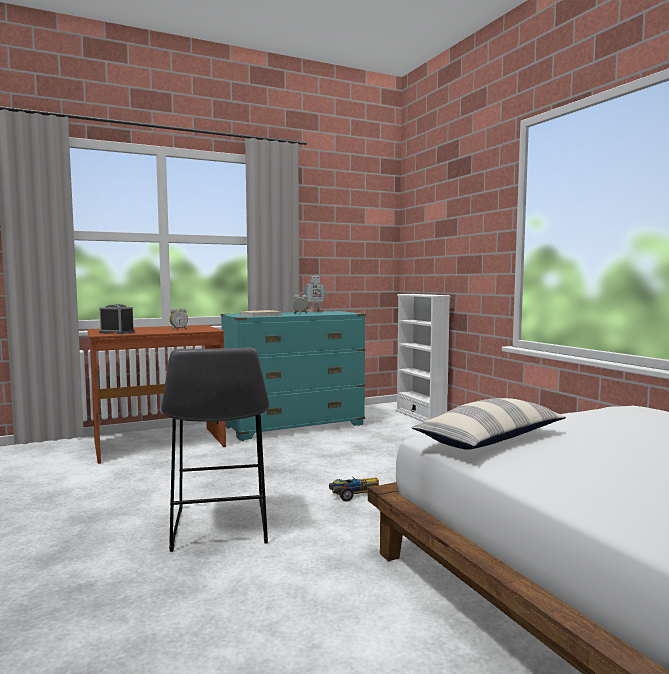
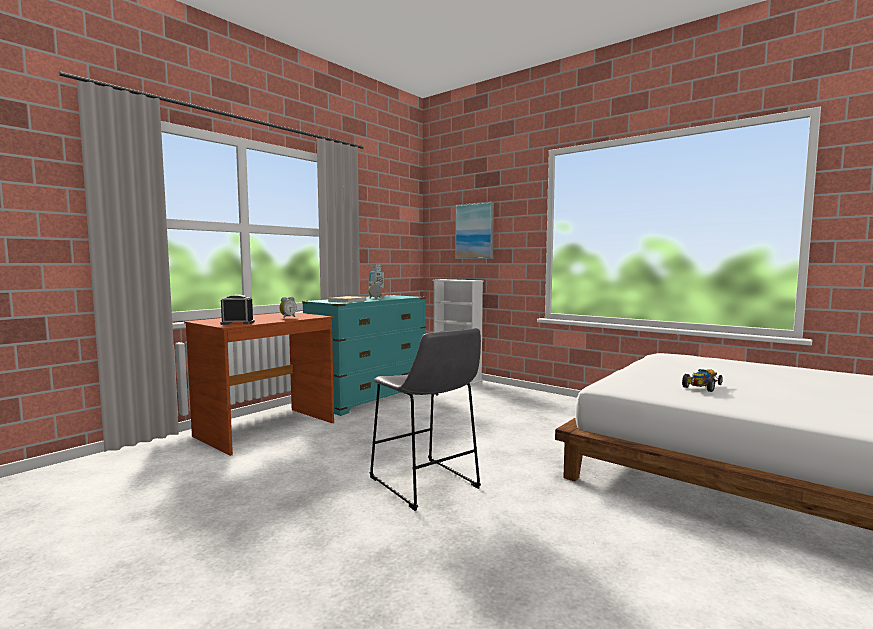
camera: 25 degrees left, 0 degrees up
toy car [329,477,379,501] -> toy car moved to [682,369,723,392]
pillow [412,398,566,450] -> none
none -> picture [455,201,494,259]

